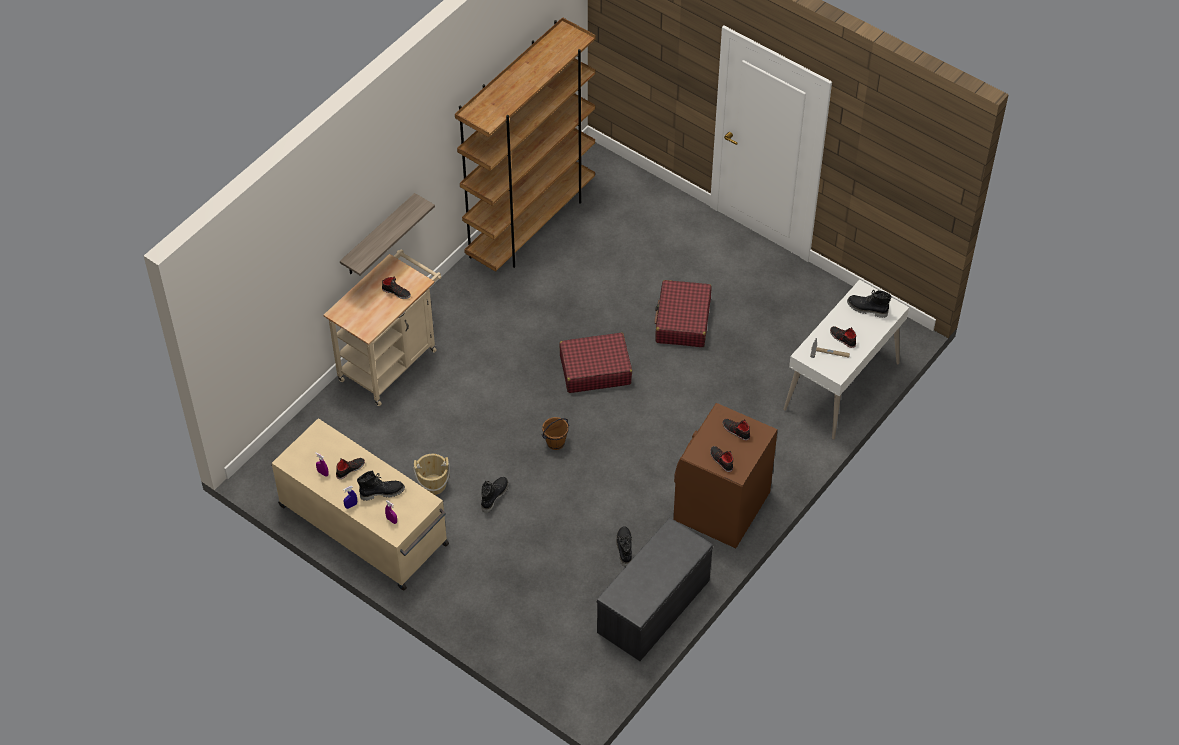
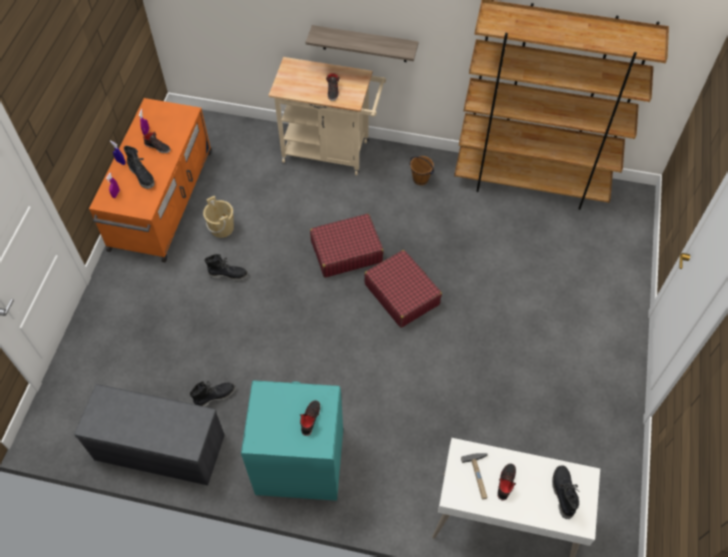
camera: 65 degrees right, 5 degrees up
beige cabinet [271,418,449,591] -> orange cabinet [89,98,212,262]
brown bucket [542,417,570,450] -> brown bucket moved to [409,156,435,185]
red suitcase [655,280,711,347] -> red suitcase moved to [310,214,384,277]
brown washing machine [673,403,778,548] -> turquoise washing machine [241,380,343,501]
black shoe [710,446,733,472] -> none

